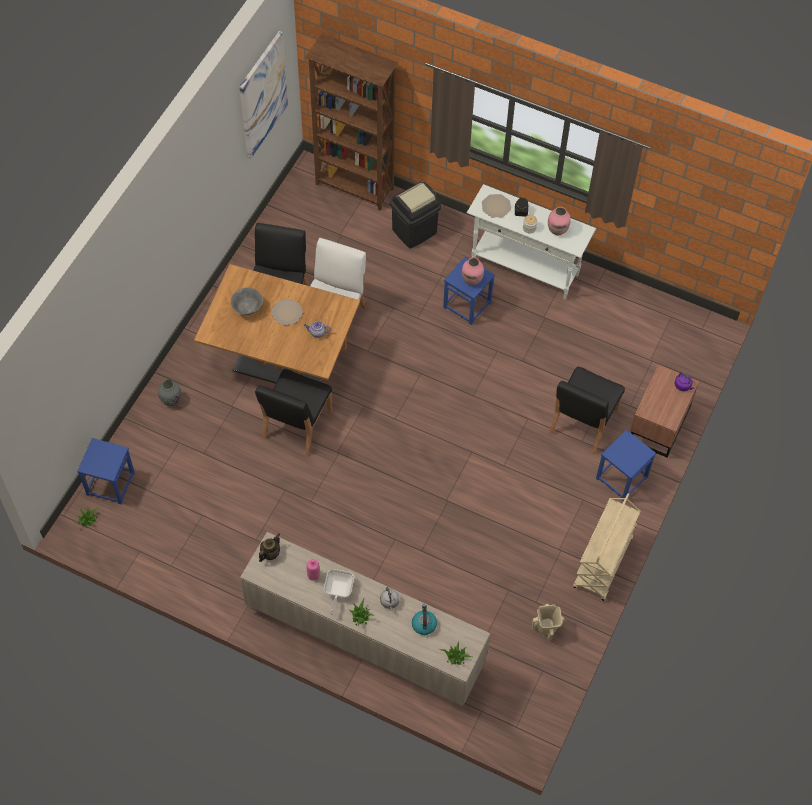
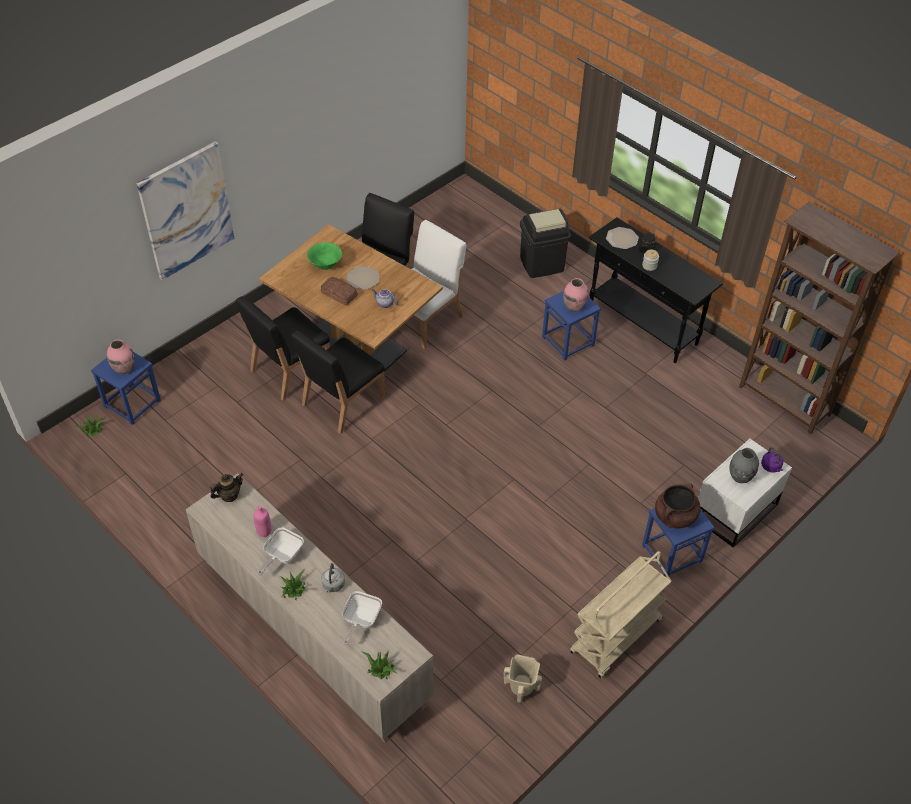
camera: 20 degrees right, 10 degrees down
grey vase [158,380,181,406] -> grey vase moved to [730,448,759,483]
grey bowl [231,288,263,315] -> green bowl [307,242,342,270]
picture [239,31,288,159] -> picture moved to [136,141,234,280]
brown bookcase [305,34,398,211] -> brown bookcase moved to [739,201,900,435]
kettle [412,604,437,635] -> frying pan [342,591,382,645]
white console table [467,184,596,299] -> black console table [589,217,723,363]
pink vase [548,207,570,235] -> pink vase moved to [107,339,135,374]
black chair [549,367,625,454] -> black chair moved to [236,296,330,401]
brown nightstand [630,365,699,458] -> white nightstand [698,439,792,548]
none -> bread [321,277,358,306]
none -> brown cooking pot [655,483,701,528]

